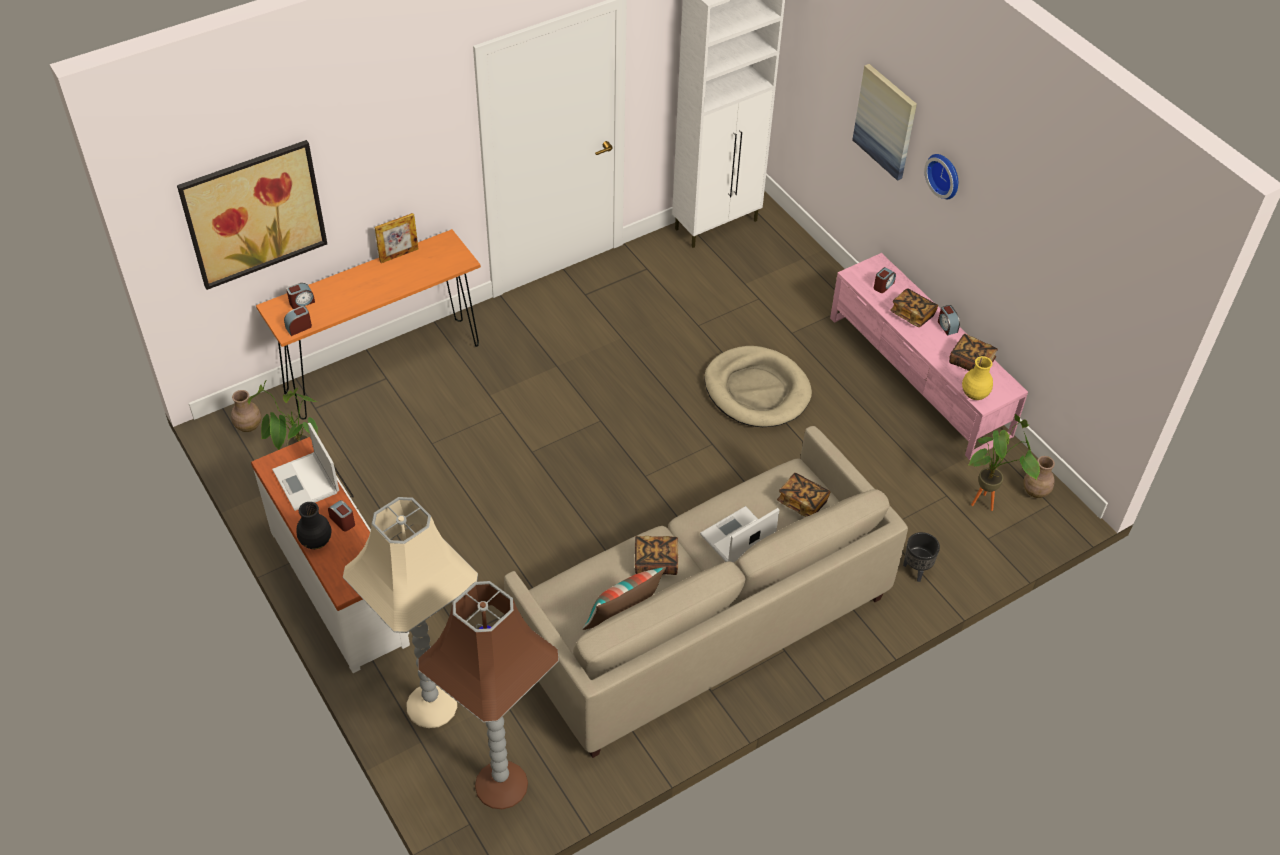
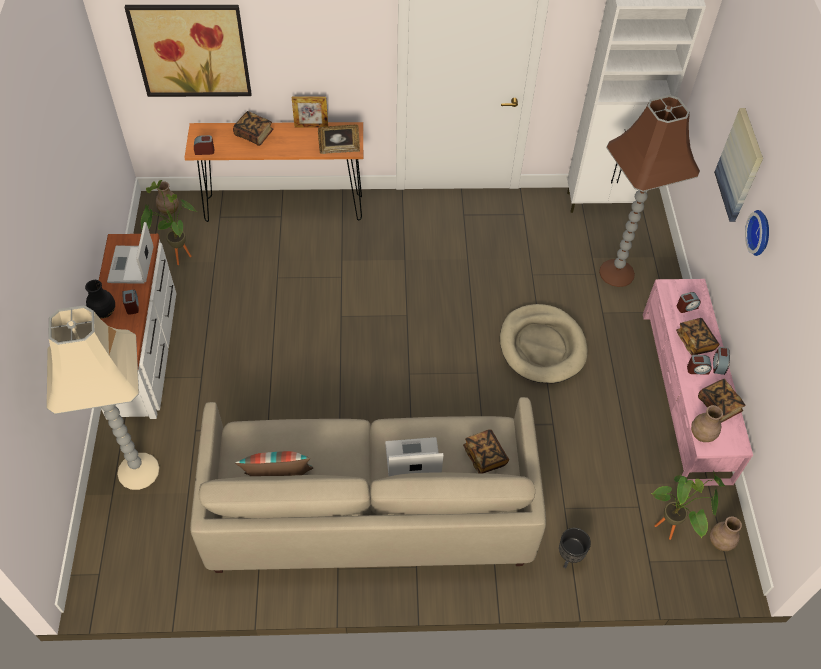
camera: 30 degrees right, 5 degrees up
alarm clock [286,283,315,309] -> alarm clock moved to [687,355,712,375]
brown floor lamp [418,581,559,809] -> brown floor lamp moved to [599,95,700,287]
book [635,536,678,575] -> book moved to [233,111,273,146]
yellow vase [962,356,993,400] -> brown vase [691,405,723,442]
none -> picture frame [318,125,360,154]

